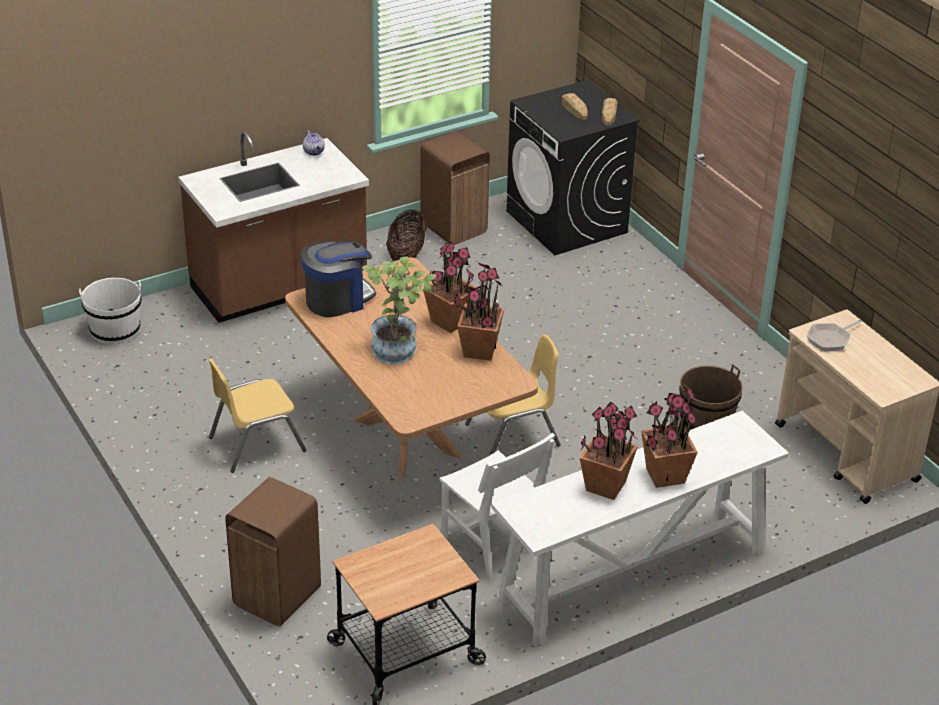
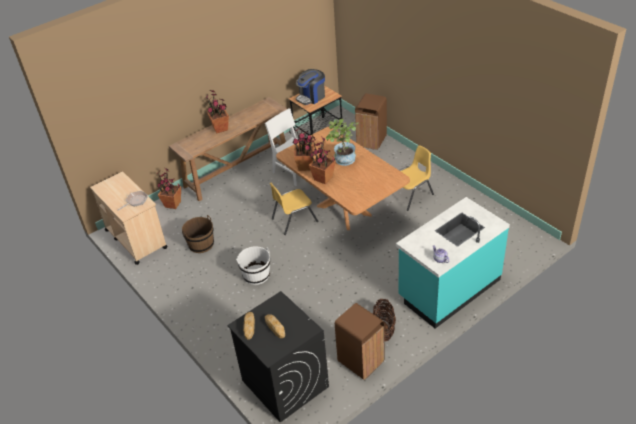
camera: 175 degrees right, 5 degrees up
white bucket [79,278,141,345] -> white bucket moved to [236,246,270,285]
brown counter [178,132,369,323] -> turquoise counter [396,197,510,329]
coffee machine [301,241,376,317] -> coffee machine moved to [296,69,325,105]
white console table [492,411,789,648] -> brown console table [169,97,287,201]
potted plant [580,402,638,500] -> potted plant moved to [157,168,181,209]

